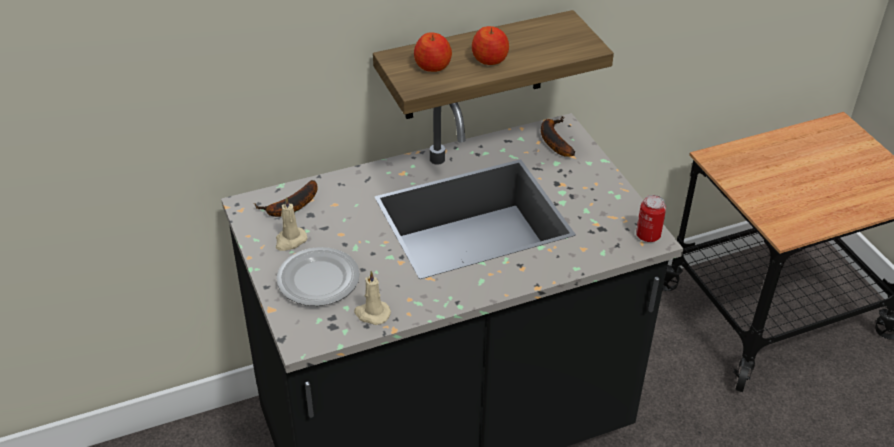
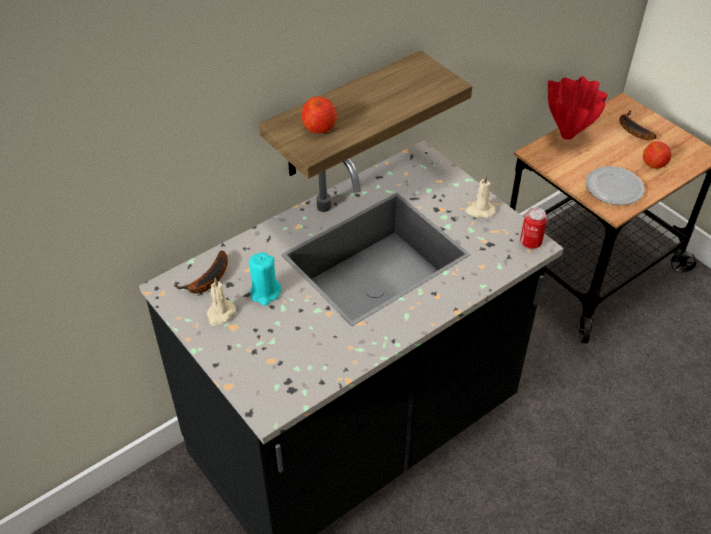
camera: 15 degrees left, 5 degrees up
plate [276,247,360,306] -> plate moved to [586,166,645,205]
beige candle [354,271,391,325] -> beige candle moved to [465,175,495,218]
apple [472,26,509,65] -> apple moved to [643,141,671,169]
banana [541,116,575,157] -> banana moved to [620,110,657,140]
none -> turquoise candle [249,252,281,306]
none -> red vase [548,76,608,140]

